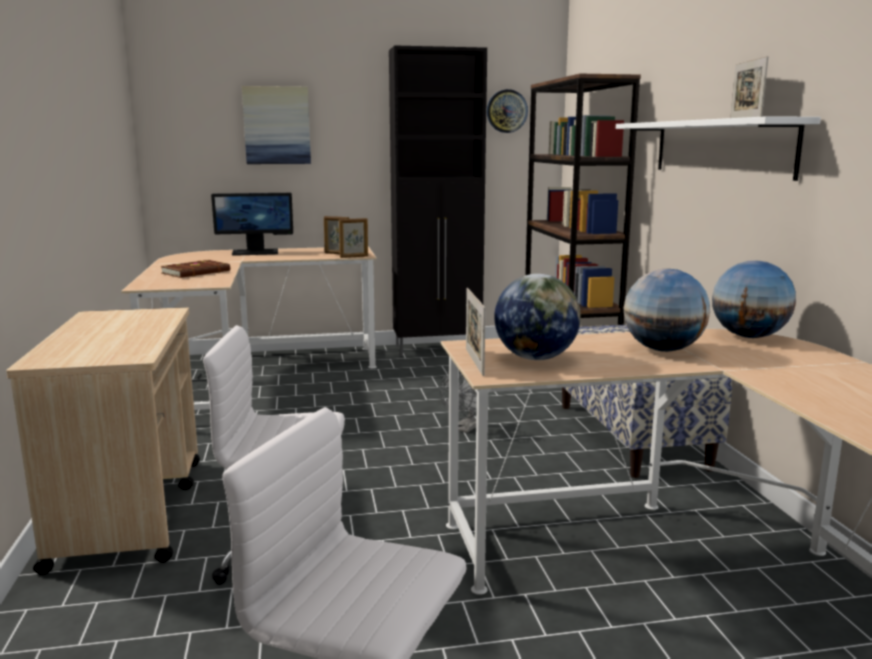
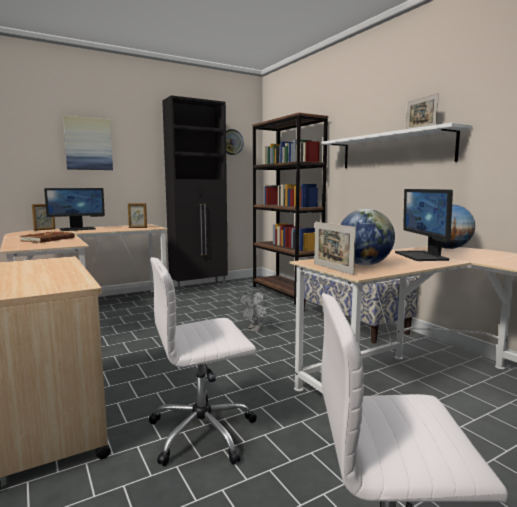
camera: 20 degrees left, 5 degrees down
picture frame [339,218,368,258] -> picture frame moved to [32,204,55,231]
globe [624,269,710,352] -> monitor [395,189,453,261]

